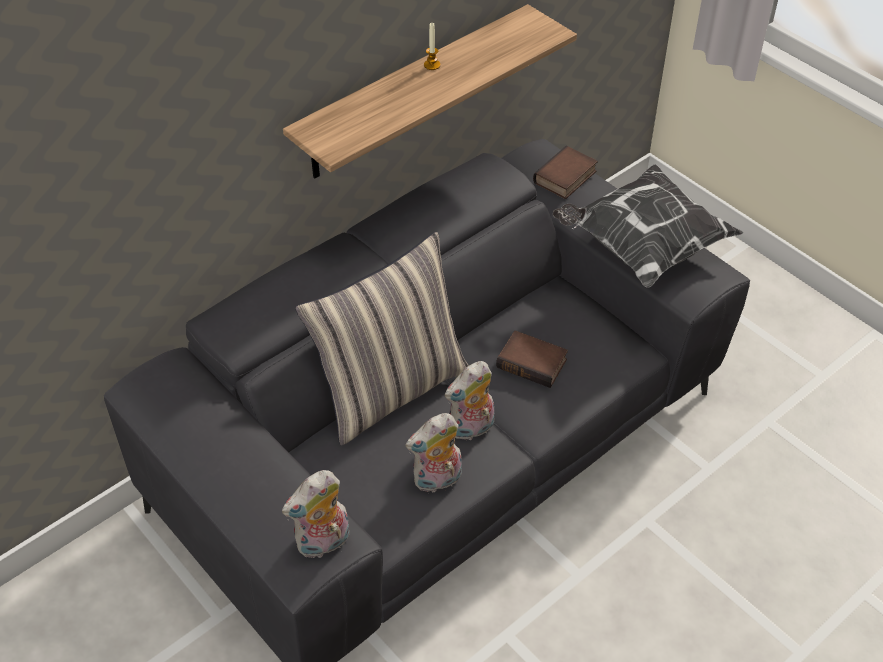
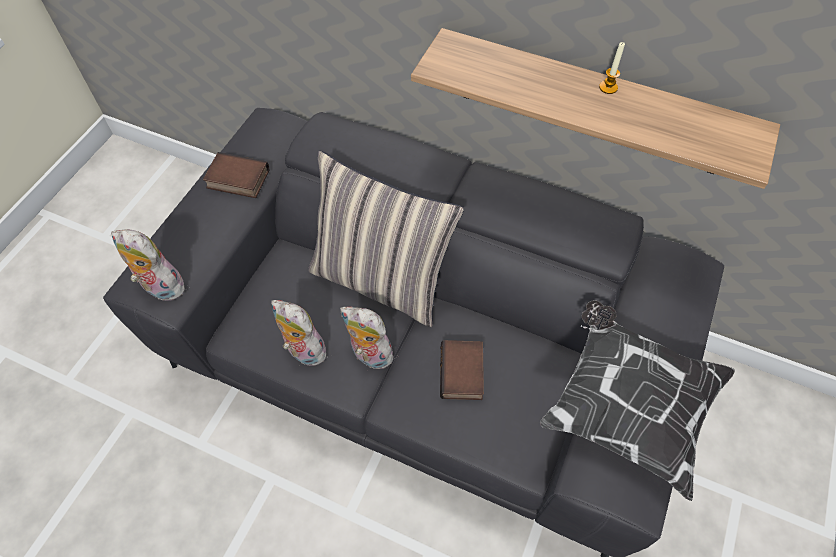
camera: 65 degrees right, 10 degrees up
book [533,146,598,199] -> book moved to [203,152,269,198]

